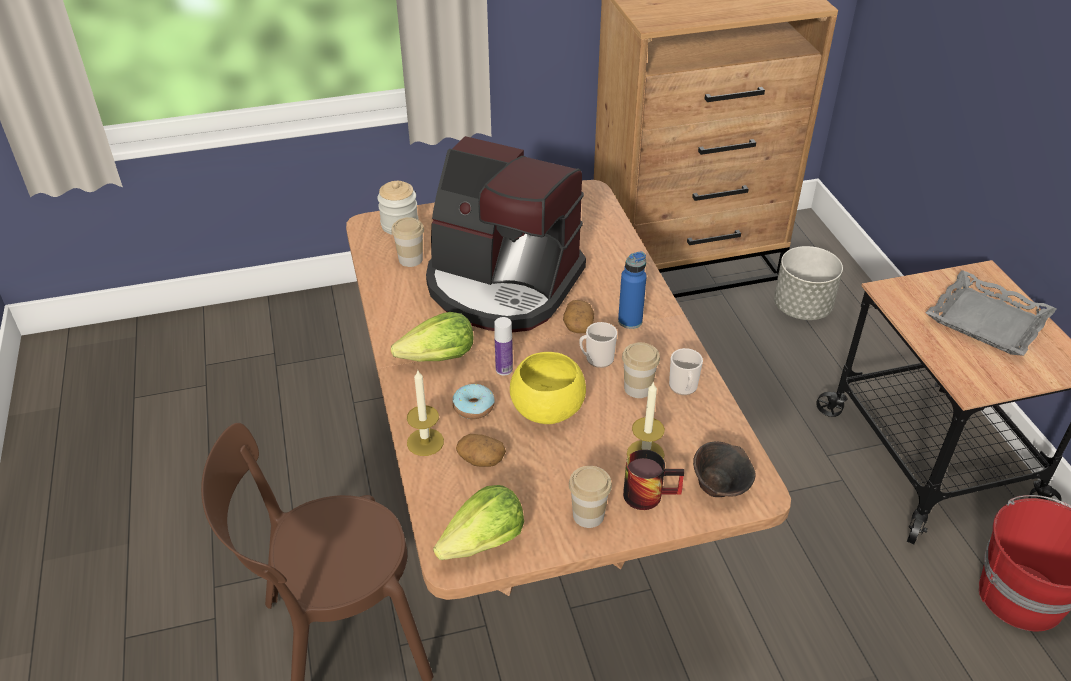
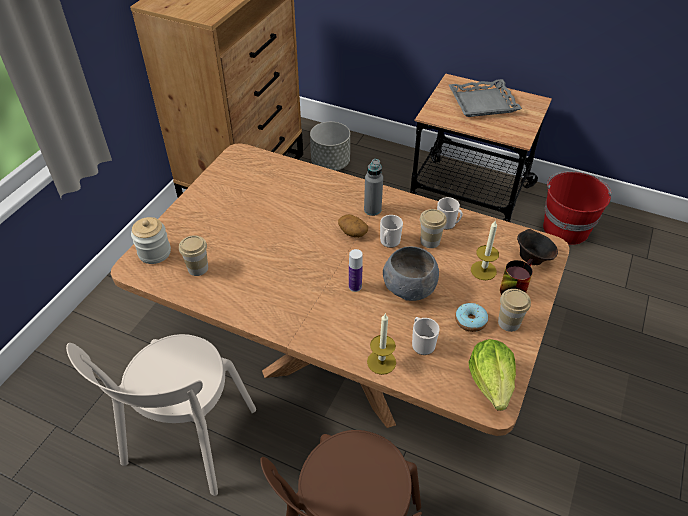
camera: 50 degrees left, 5 degrees up
lettuce [391,312,474,362] -> none
coffee machine [426,136,586,332] -> none
donut [452,384,495,419] -> donut moved to [455,303,488,332]
potato [456,434,506,467] -> mug [412,317,440,355]
yellow bowl [510,352,586,424] -> grey bowl [383,246,439,301]
blue bottle [618,252,647,329] -> grey bottle [364,159,383,216]
none -> beige chair [66,334,256,496]

